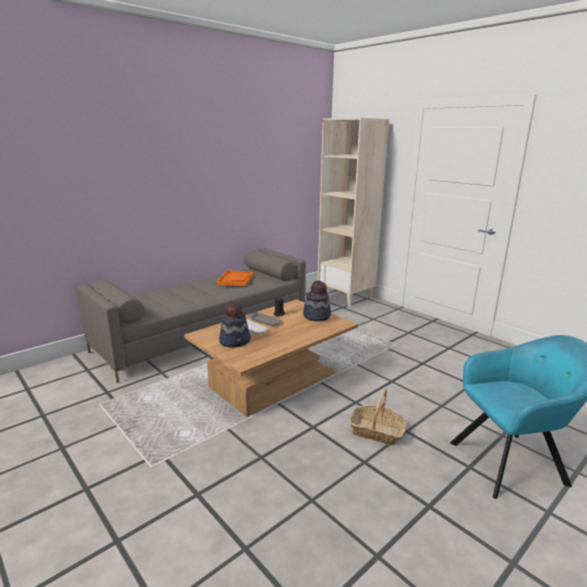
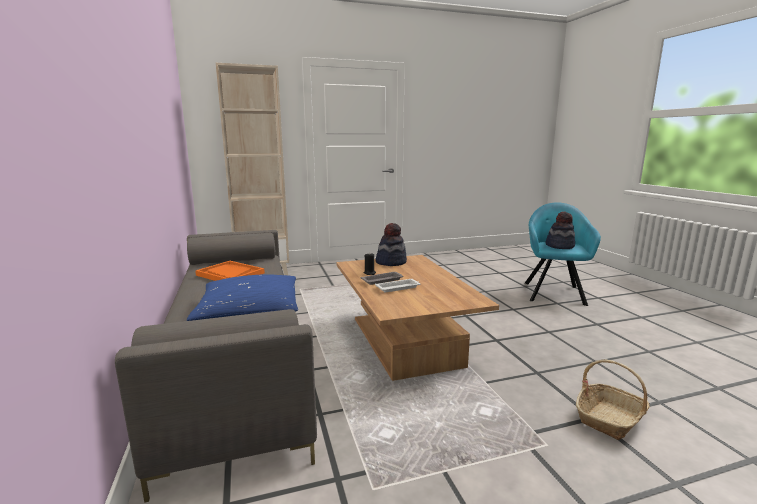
camera: 65 degrees left, 5 degrees down
hat [219,301,251,348] -> hat moved to [546,211,575,249]
basket [349,388,406,445] -> basket moved to [576,359,650,440]
none -> blue pillow [187,274,298,321]

